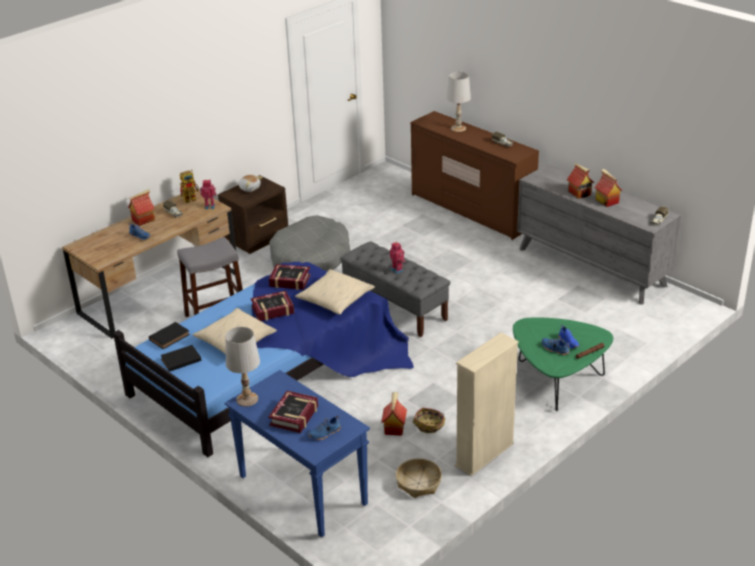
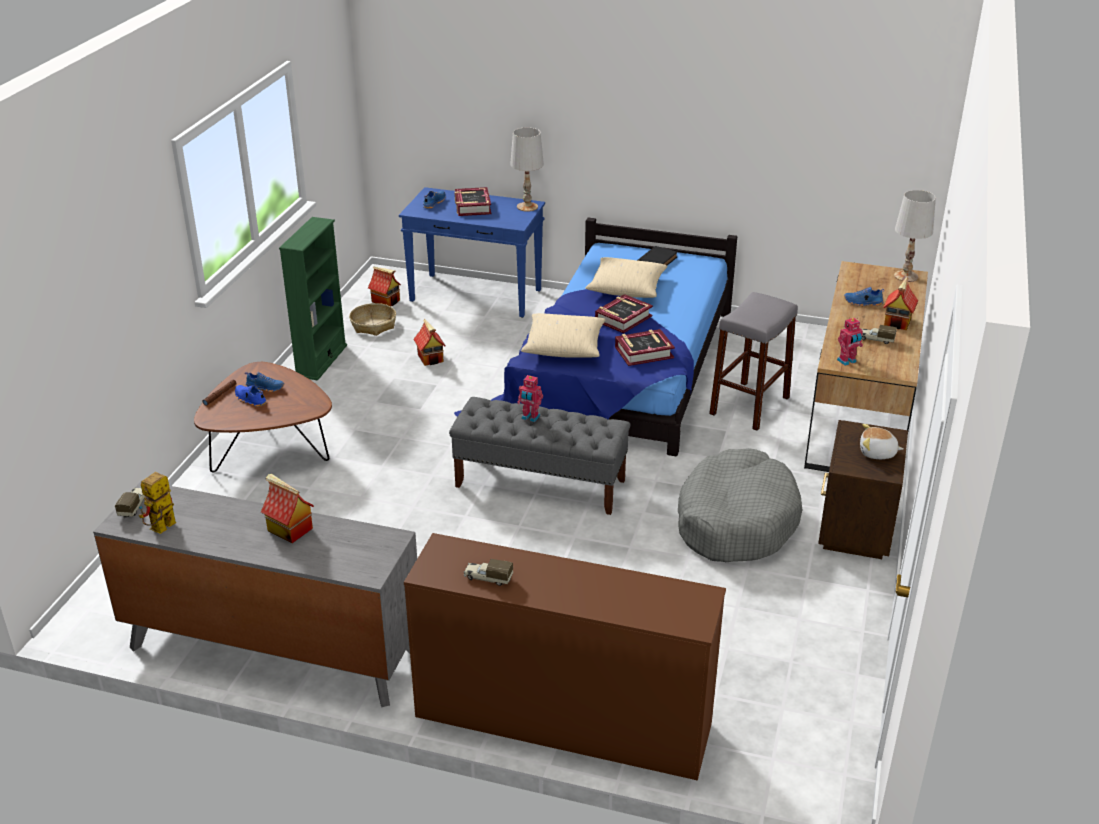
camera: 150 degrees right, 0 degrees up
black book [149,322,190,349] -> none
toy robot [180,170,199,203] -> toy robot moved to [139,472,176,534]
basket [413,407,445,433] -> none
white table lamp [447,72,471,132] -> white table lamp moved to [894,190,936,282]
beige bookcase [455,333,519,476] -> green bookcase [279,217,347,380]
green coffee table [513,317,613,411] -> brown coffee table [194,362,332,472]
toy house [595,169,622,207] -> toy house moved to [368,266,401,306]

